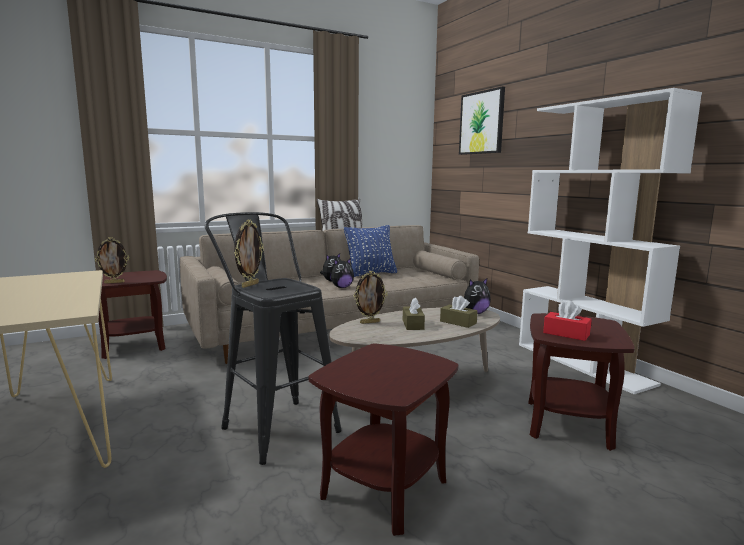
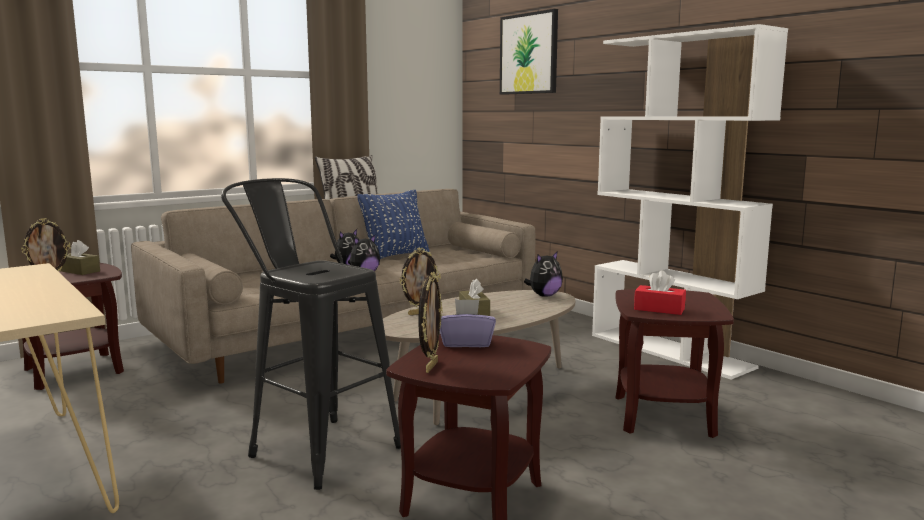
camera: 10 degrees left, 0 degrees up
picture frame [234,219,264,288] -> picture frame moved to [418,272,443,373]
brown tissue box [440,295,477,328] -> brown tissue box moved to [59,240,100,275]
none -> purple tissue box [440,299,496,347]

